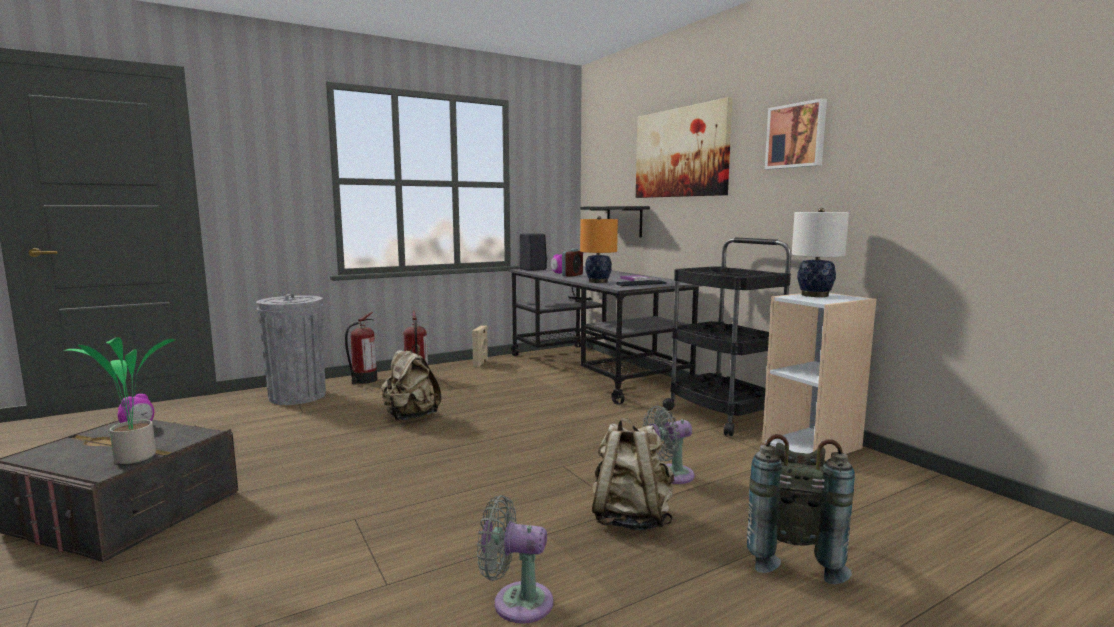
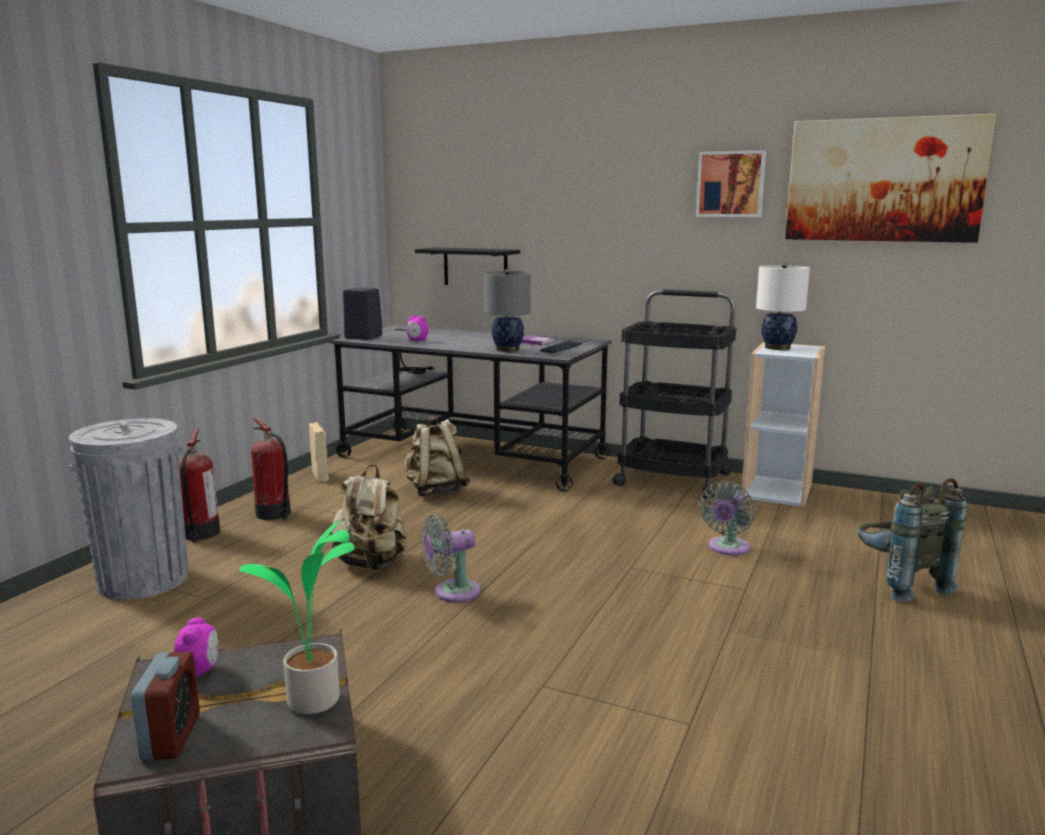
camera: 35 degrees left, 5 degrees up
grey fan [477,495,553,623] -> grey fan moved to [421,514,481,603]
alarm clock [562,248,583,277] -> alarm clock moved to [131,652,200,760]
orange table lamp [580,216,618,283] -> grey table lamp [485,269,531,352]
beige backpack [592,418,674,530] -> beige backpack moved to [405,417,470,496]
picture [636,97,733,198] -> picture moved to [785,114,996,243]

